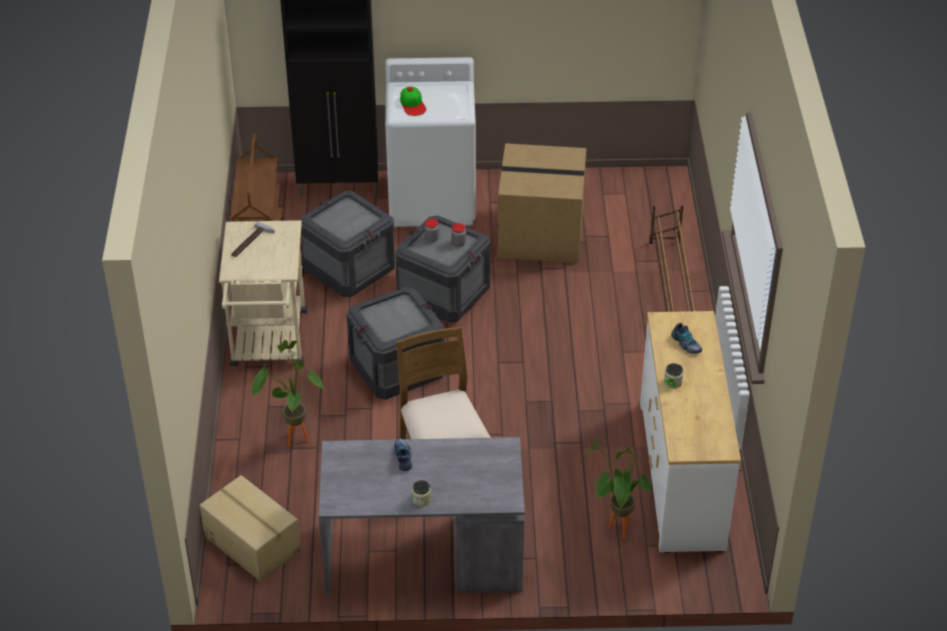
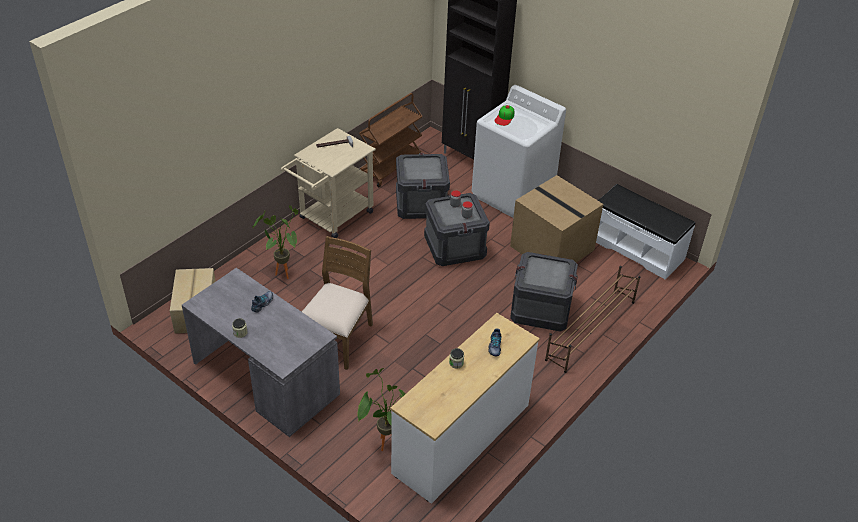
camera: 40 degrees right, 0 degrees up
crate [347,287,444,400] -> crate moved to [510,252,578,332]
none -> white bench [596,184,695,280]

